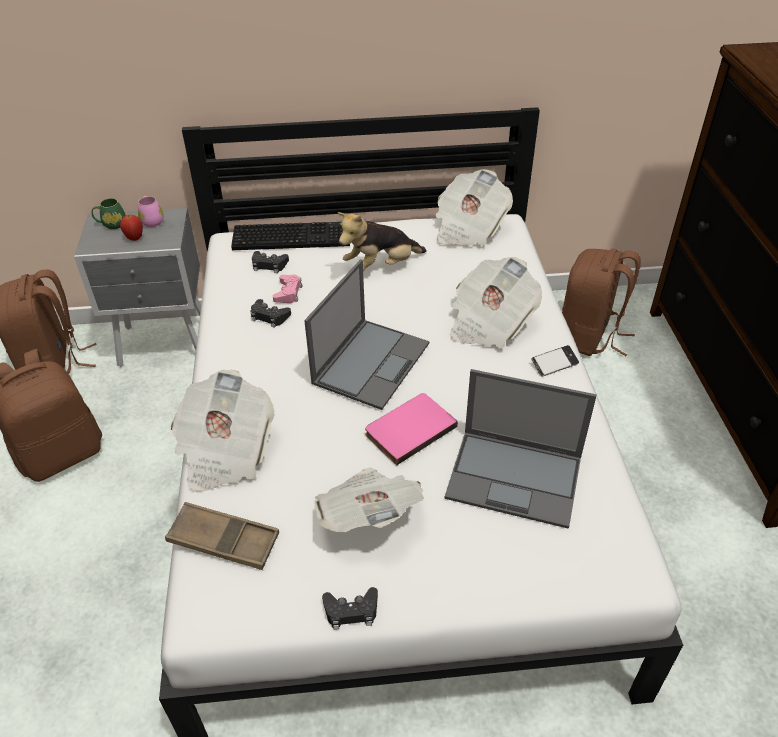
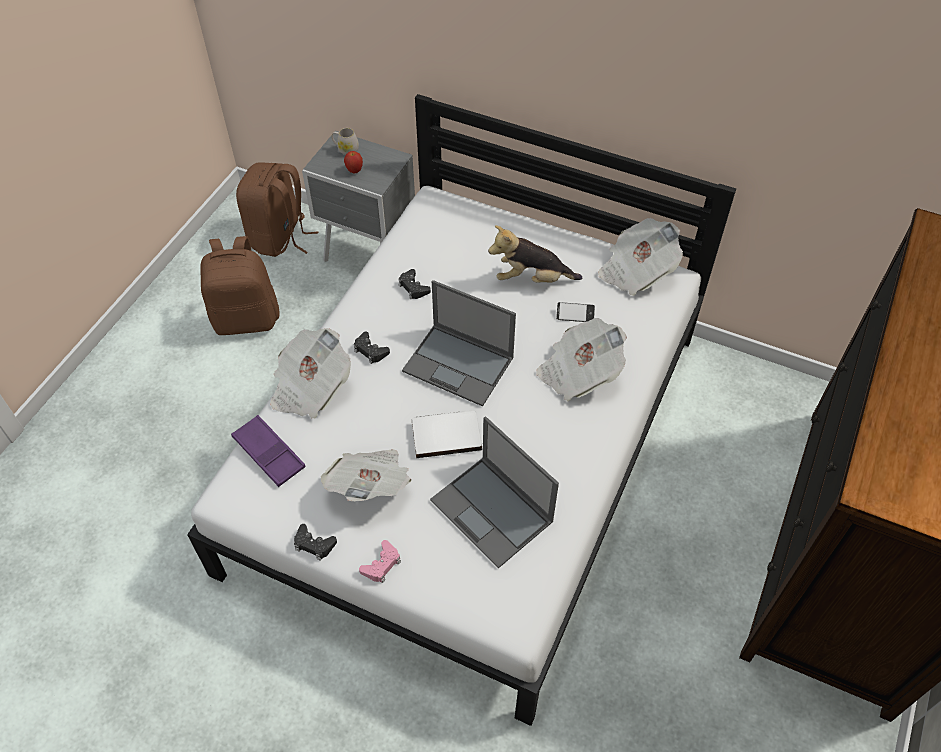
camera: 30 degrees right, 10 degrees up
green mug [92,198,126,229] -> white mug [332,128,359,155]
pink mug [138,196,164,227] -> none
brown tray [165,502,279,570] -> purple tray [231,415,305,487]
keyboard [231,222,350,250] -> none
black game controller [252,251,289,273] -> black game controller moved to [354,332,390,364]
pink game controller [273,274,302,303] -> pink game controller moved to [359,540,401,583]
laptop [304,259,429,410] -> laptop turned 60 degrees clockwise [402,280,516,407]
pink book [365,393,458,466] -> white book [412,410,482,458]
phone [532,345,579,377] -> phone moved to [556,302,595,322]
brown backpack [562,248,641,356] -> none

